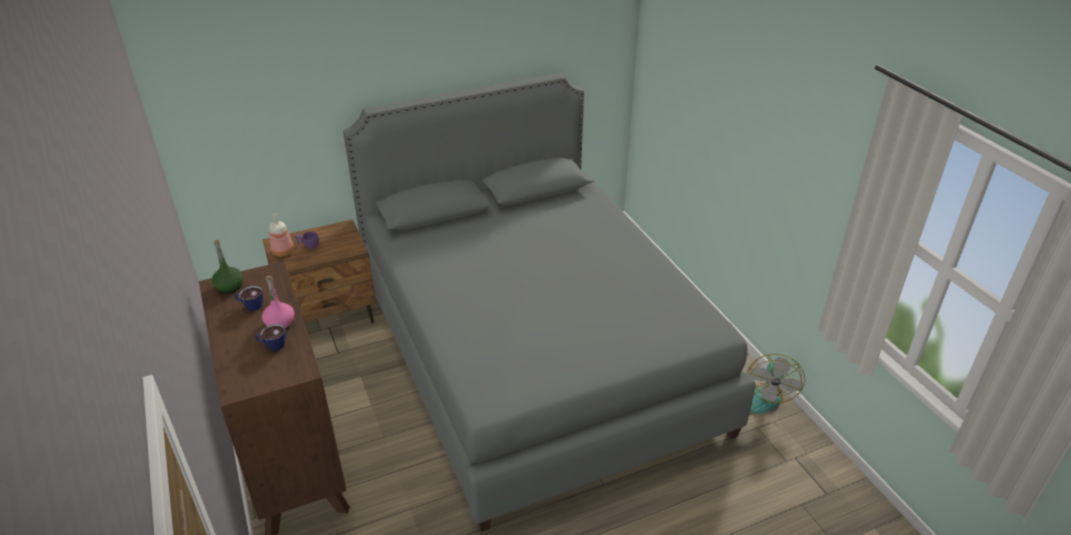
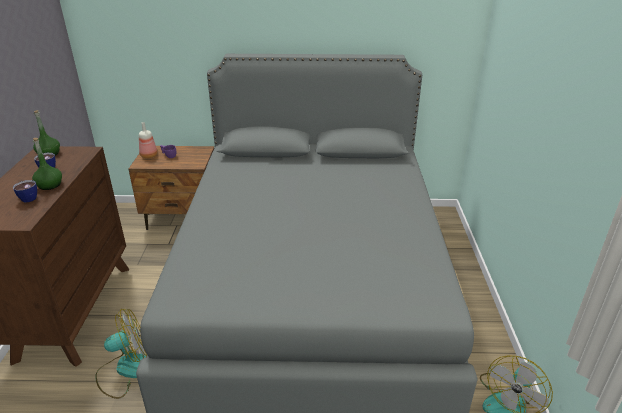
camera: 25 degrees right, 5 degrees down
pink bottle [262,275,294,329] -> green bottle [32,138,62,190]
none -> fan [95,309,147,399]

